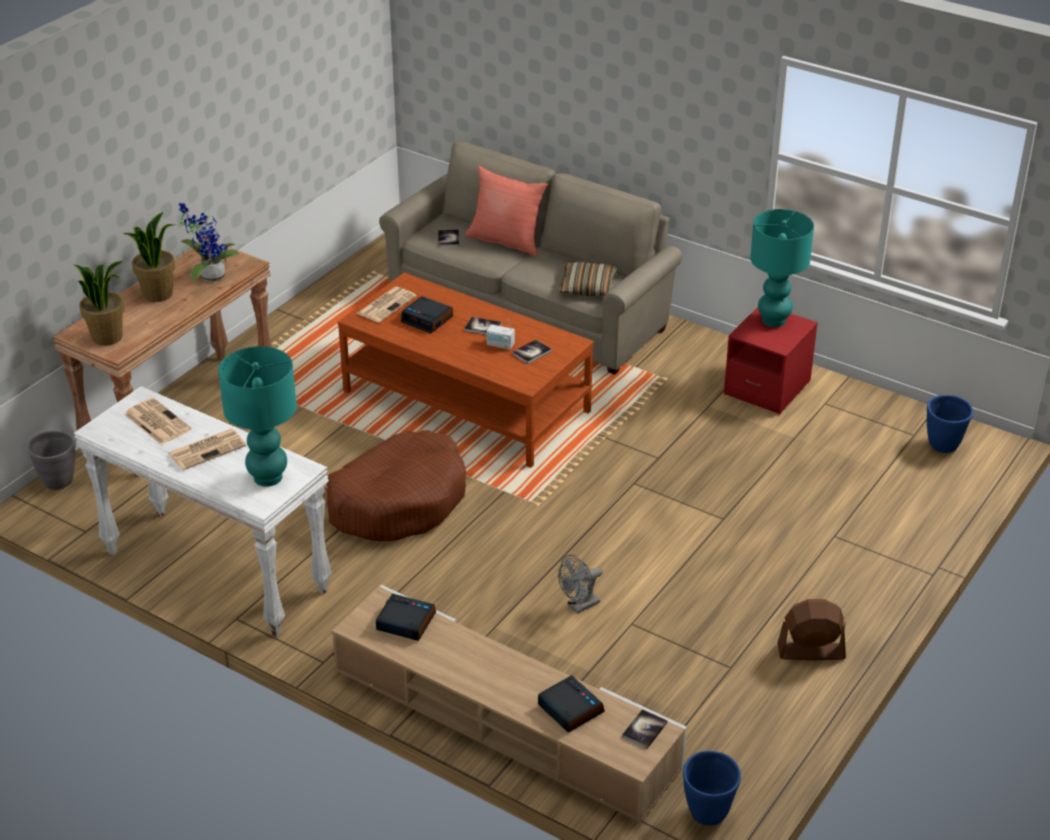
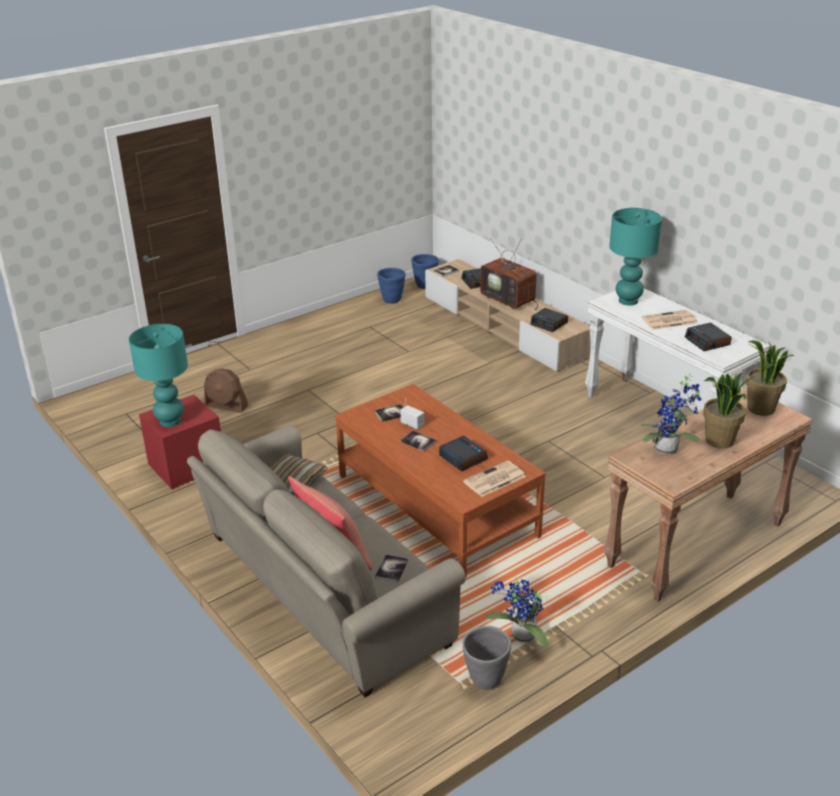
camera: 160 degrees left, 5 degrees down
grey planter [28,430,76,490] -> grey planter moved to [463,626,511,690]
newspaper [124,398,192,445] -> alarm clock [685,323,732,351]
brown dog bed [327,430,466,541] -> none
grey fan [558,555,603,614] -> none
brown fan [778,599,846,660] -> brown fan moved to [204,369,248,413]
blue planter [927,395,973,453] -> blue planter moved to [377,268,405,304]
none -> television [480,238,538,310]
none -> potted plant [487,576,549,647]

